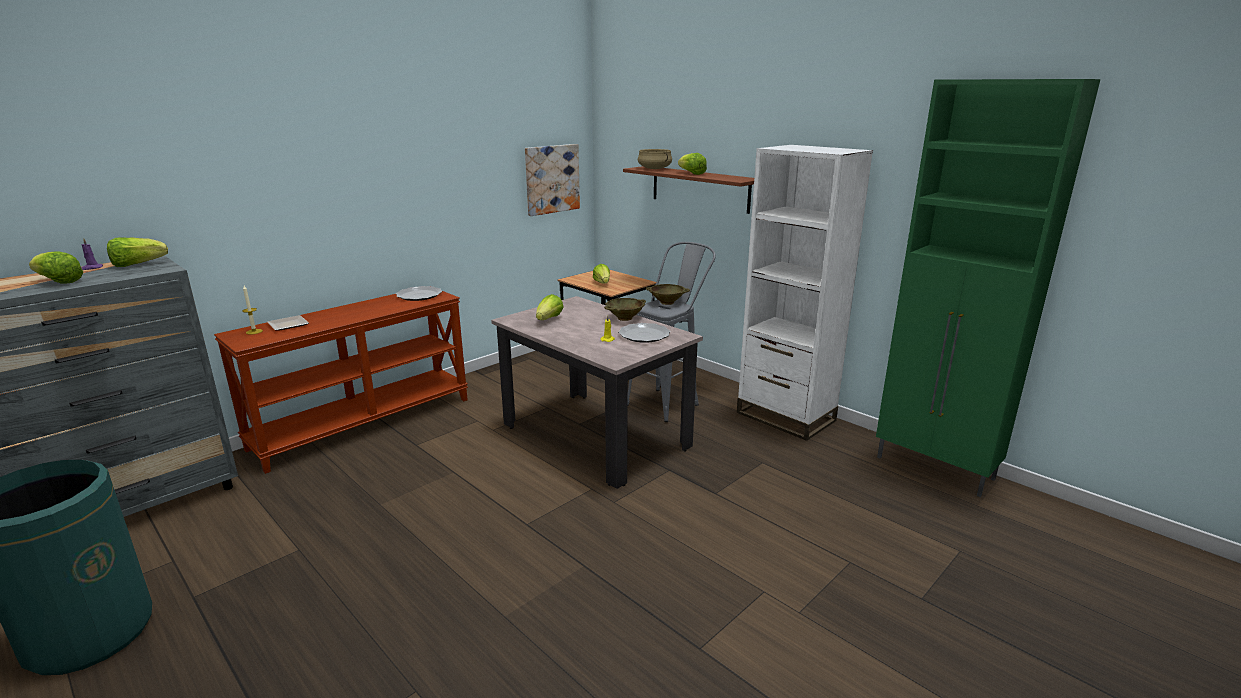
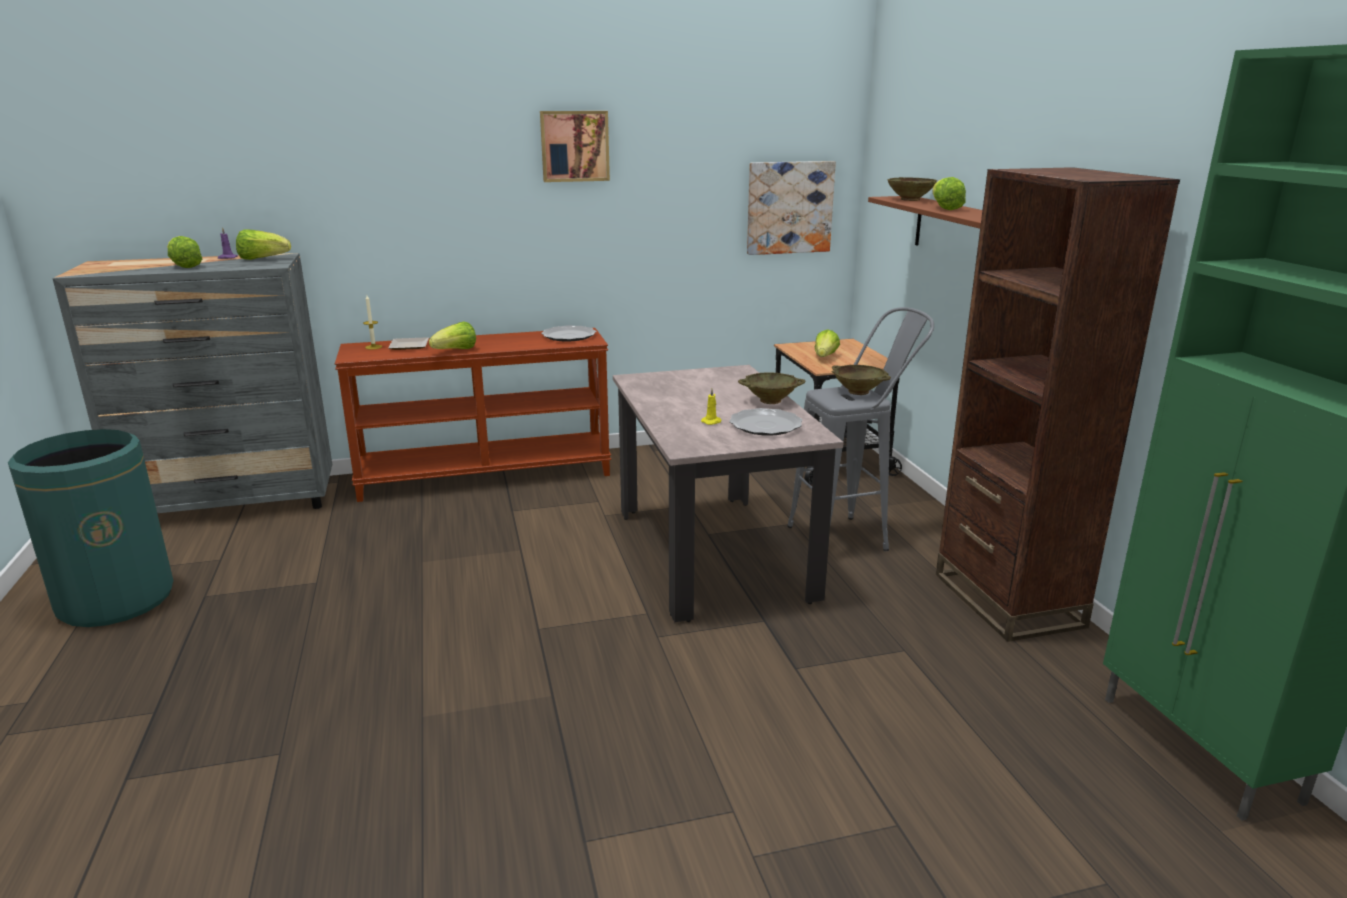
camera: 30 degrees right, 0 degrees up
lettuce [536,294,564,320] -> lettuce moved to [429,321,476,349]
beige cooking pot [638,149,672,169] -> beige bowl [888,177,937,201]
white bookcase [737,145,873,441] -> brown bookcase [936,167,1180,642]
none -> picture [540,111,610,182]

